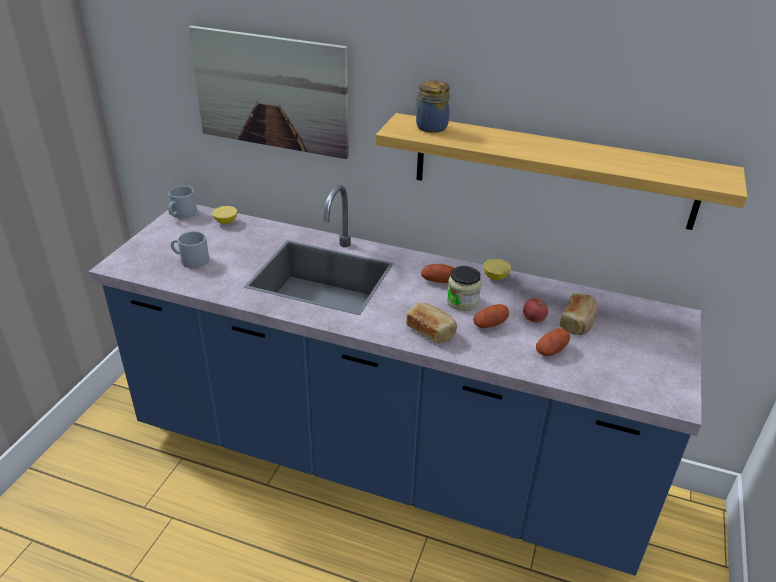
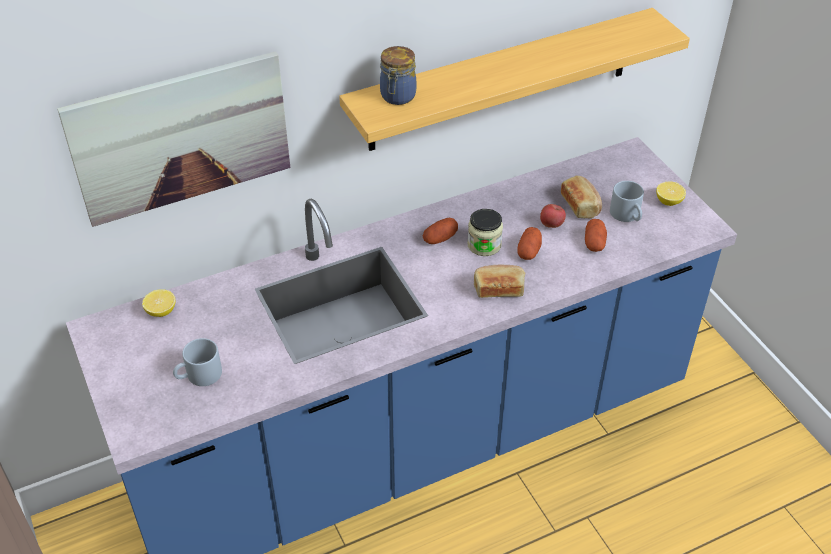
camera: 45 degrees left, 10 degrees up
grey mug [168,186,197,219] -> grey mug moved to [610,181,644,222]
lemon [483,259,511,280] -> lemon moved to [656,181,686,206]

